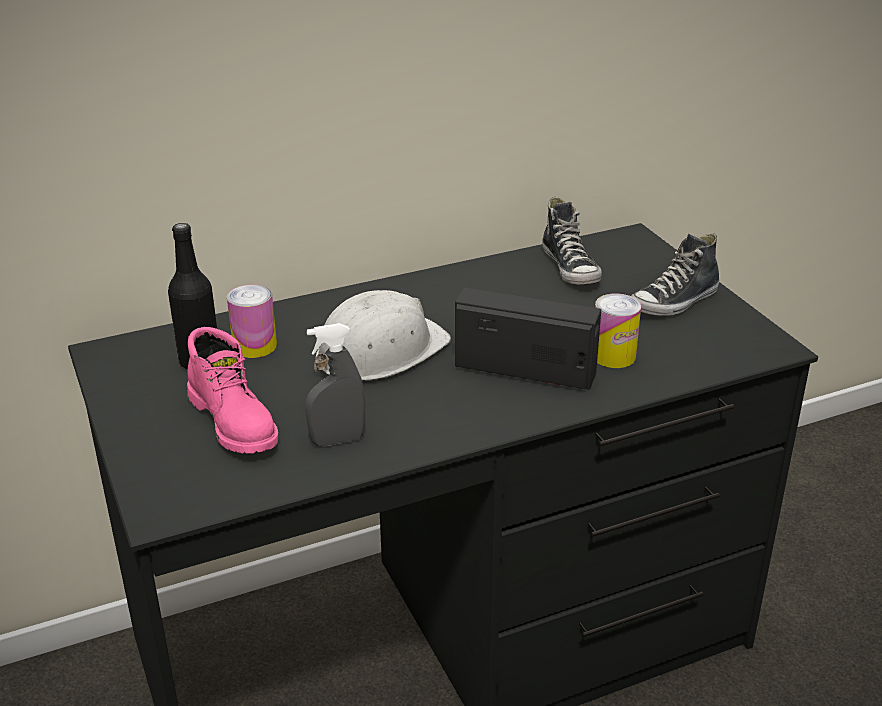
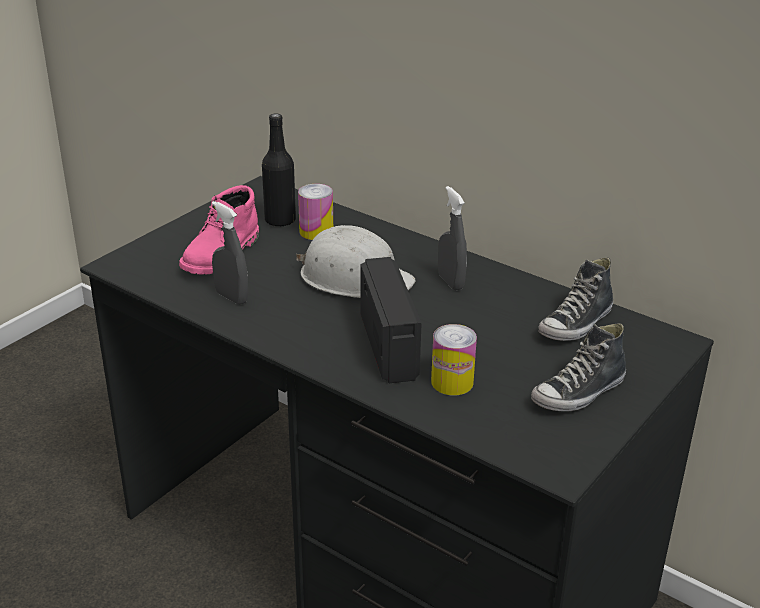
camera: 60 degrees right, 0 degrees up
shoe [631,233,719,316] -> shoe turned 60 degrees counterclockwise [531,323,626,411]
none -> grey spray bottle [438,186,467,290]

